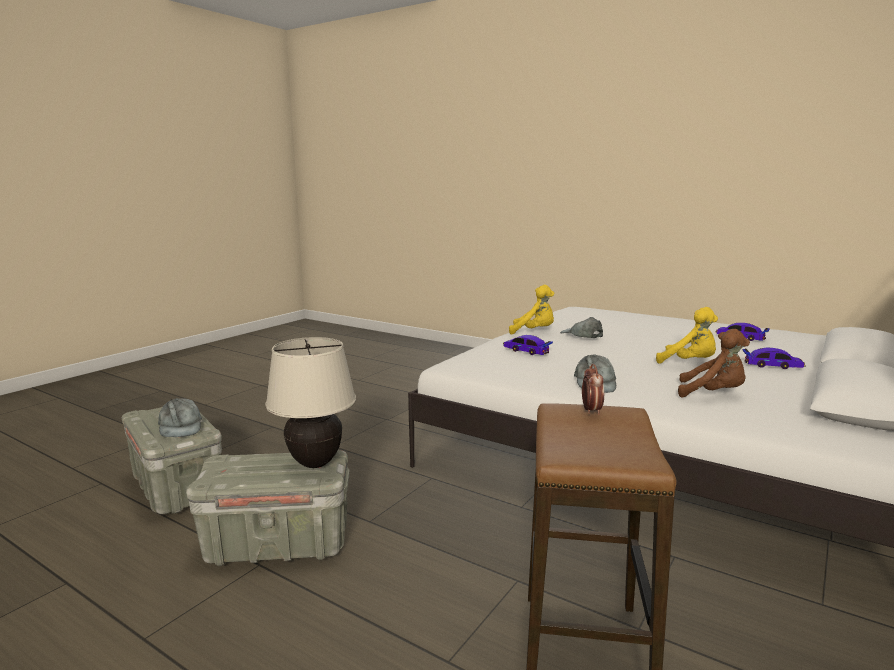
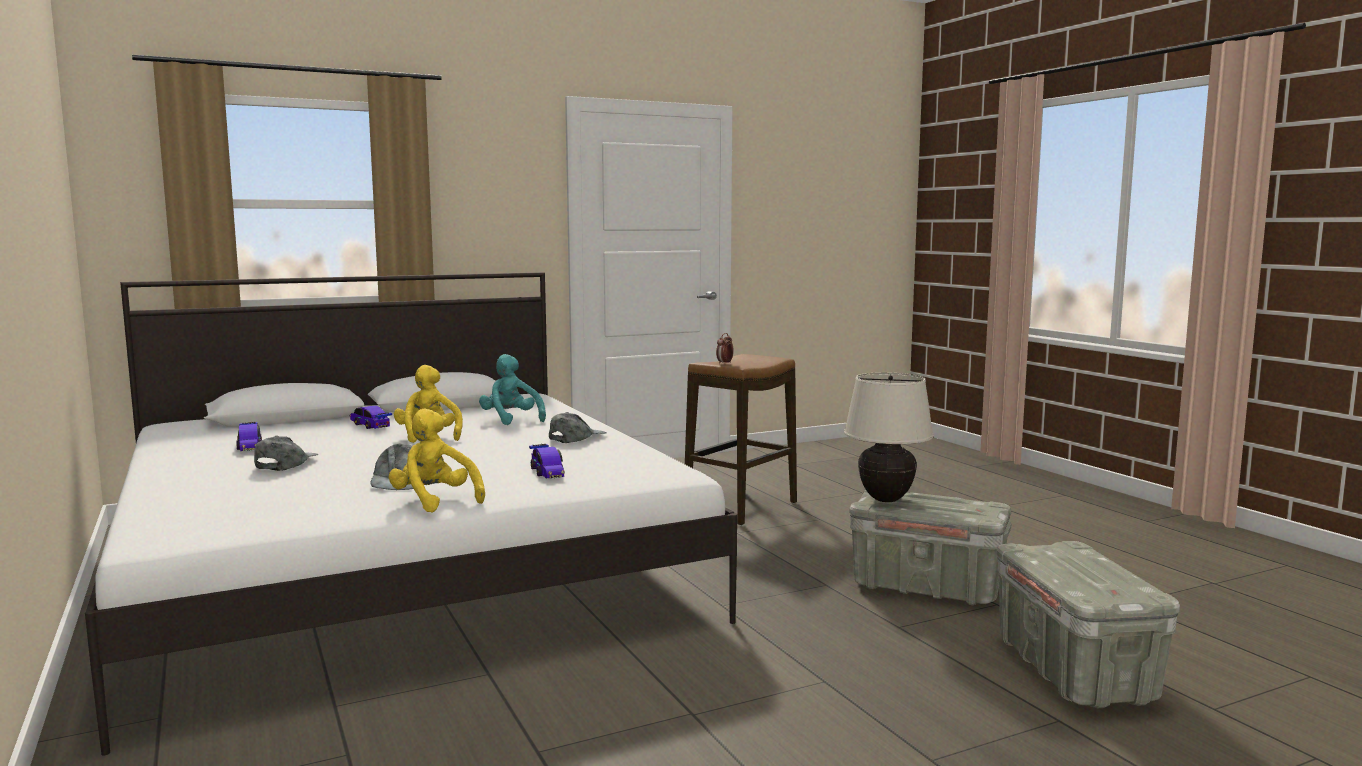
camera: 150 degrees left, 5 degrees down
grey cap [158,398,202,437] -> grey cap moved to [254,436,318,471]
brown plush toy [678,329,750,397] -> turquoise plush toy [479,354,546,425]

